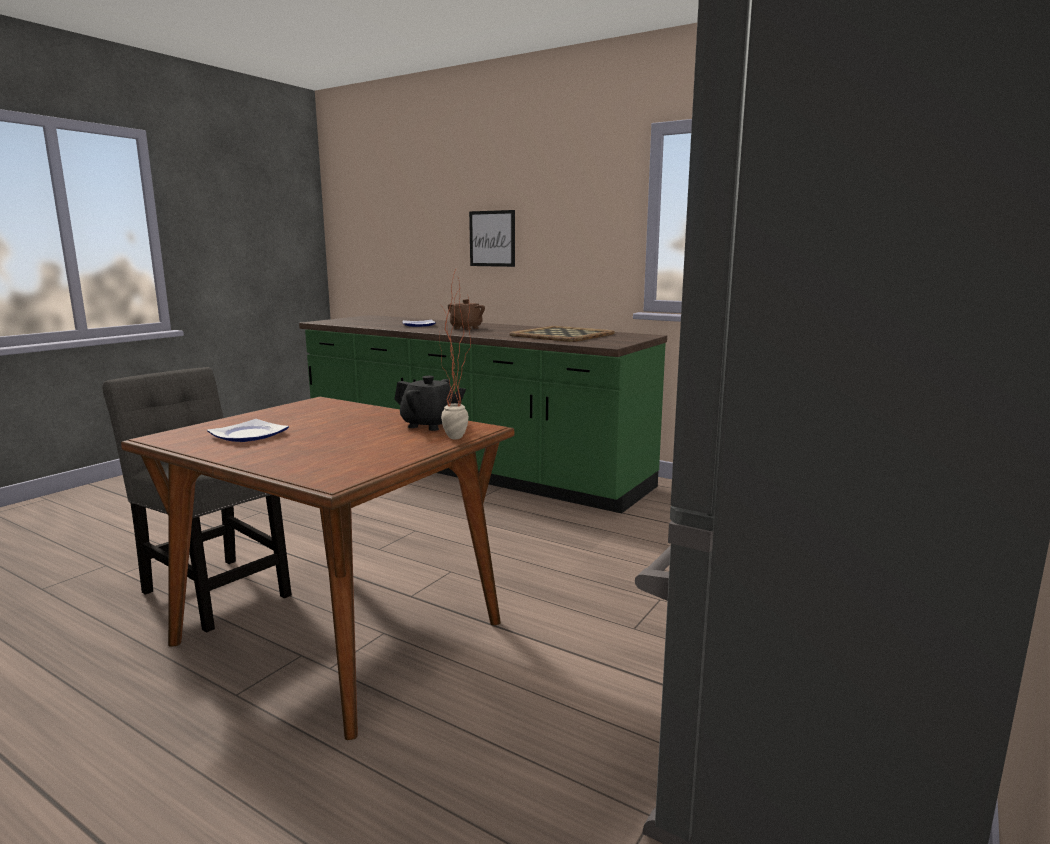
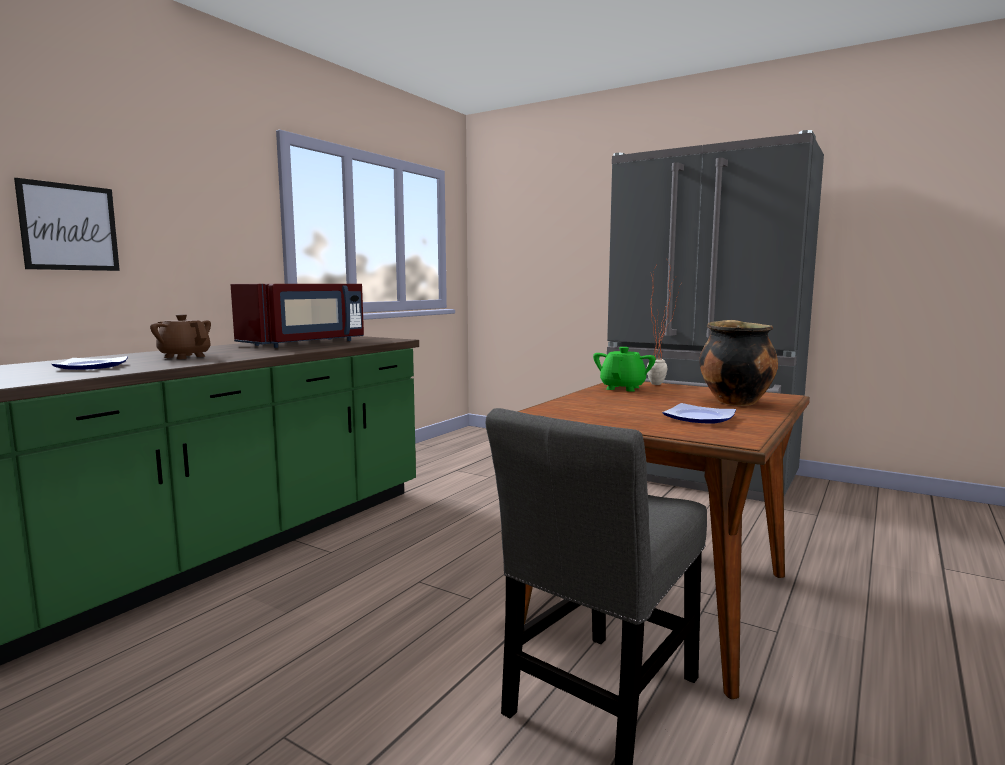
camera: 90 degrees left, 5 degrees down
black teapot [395,376,466,431] -> green teapot [593,347,656,392]
tray [509,326,615,342] -> red microwave [230,284,364,348]
none -> cooking pot [699,320,778,406]

